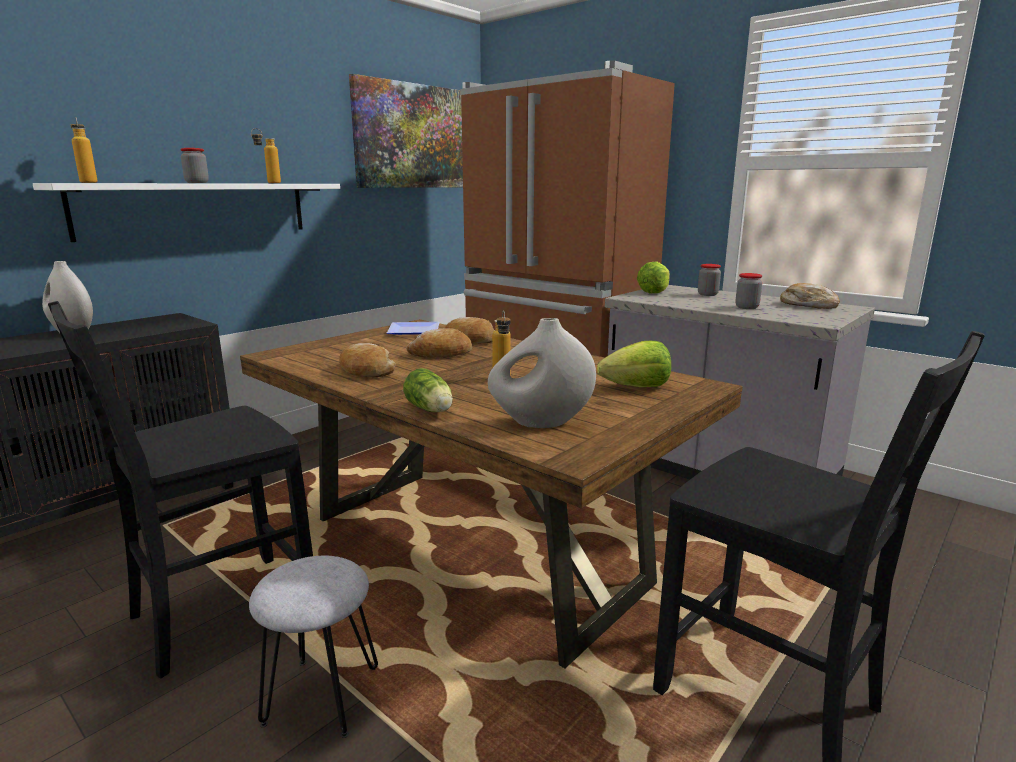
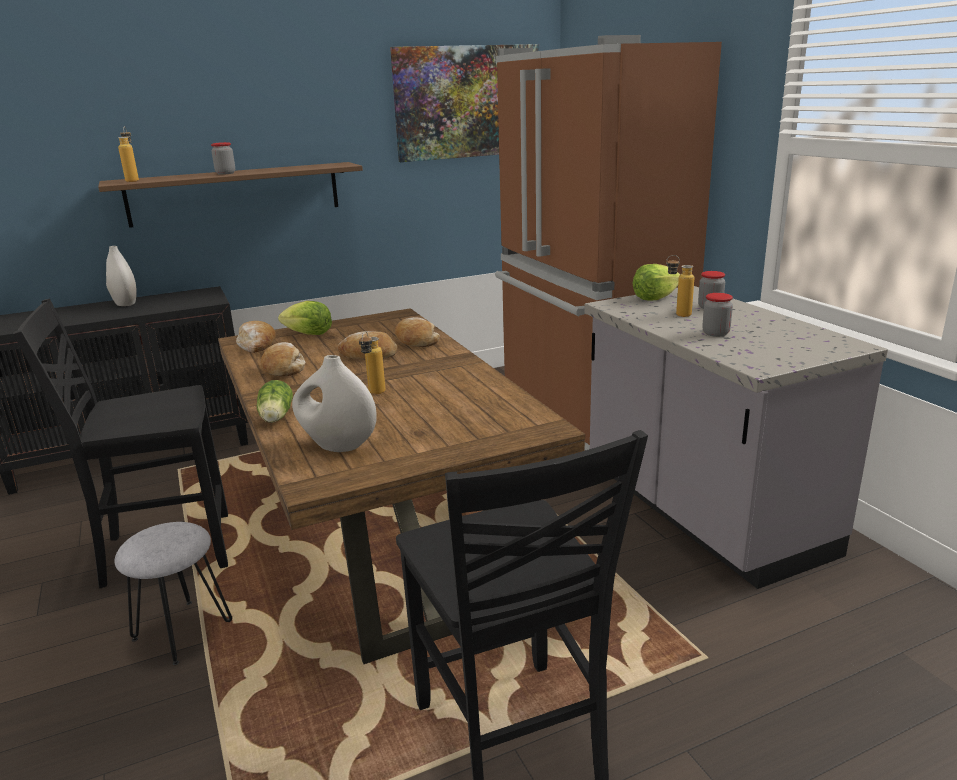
camera: 25 degrees right, 5 degrees up
white shelf [33,183,340,242] -> brown shelf [98,162,363,228]
bottle [251,128,281,183] -> bottle moved to [666,255,694,317]
plate [387,322,439,335] -> none
lettuce [597,341,671,387] -> lettuce moved to [278,301,332,335]
bread [780,283,840,309] -> bread moved to [236,321,276,353]

